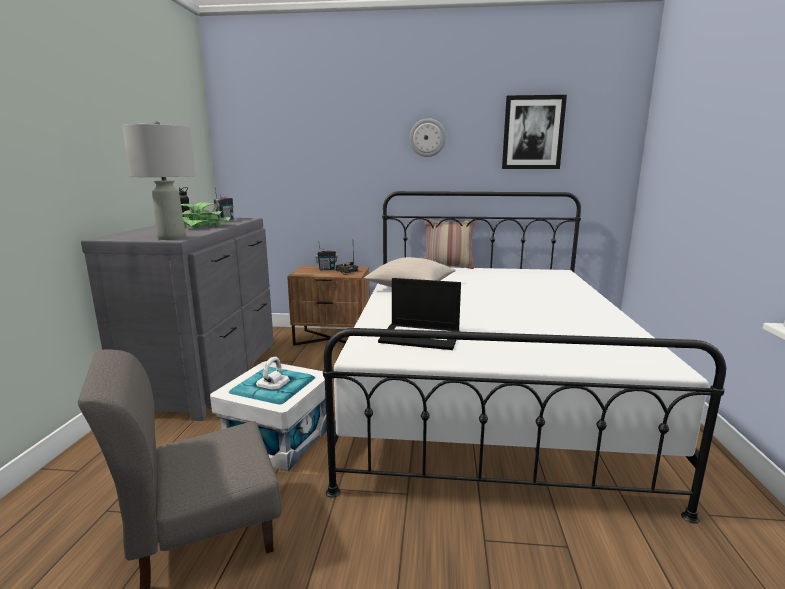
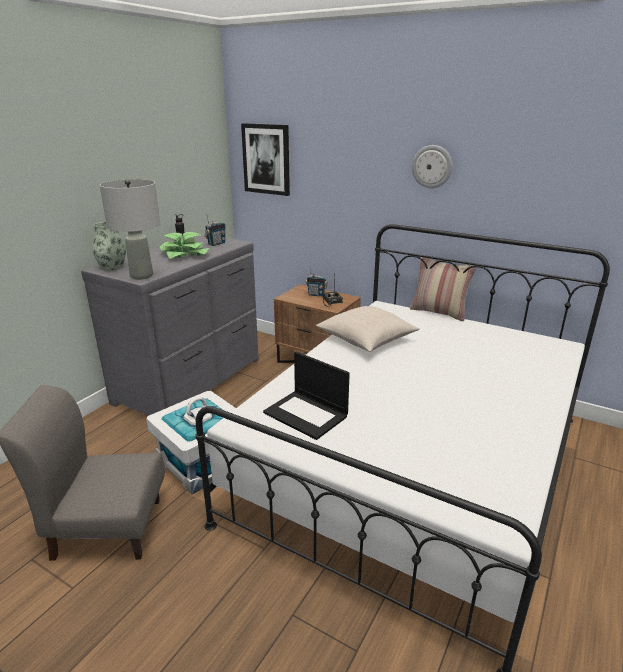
camera: 25 degrees right, 10 degrees up
picture [502,95,567,169] -> picture moved to [241,123,290,196]
none -> vase [92,222,126,270]

